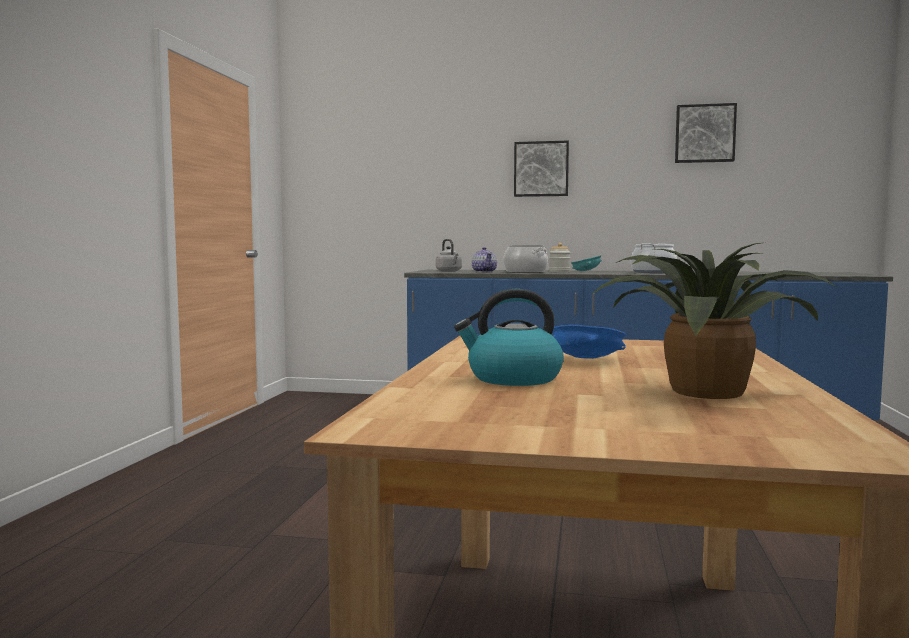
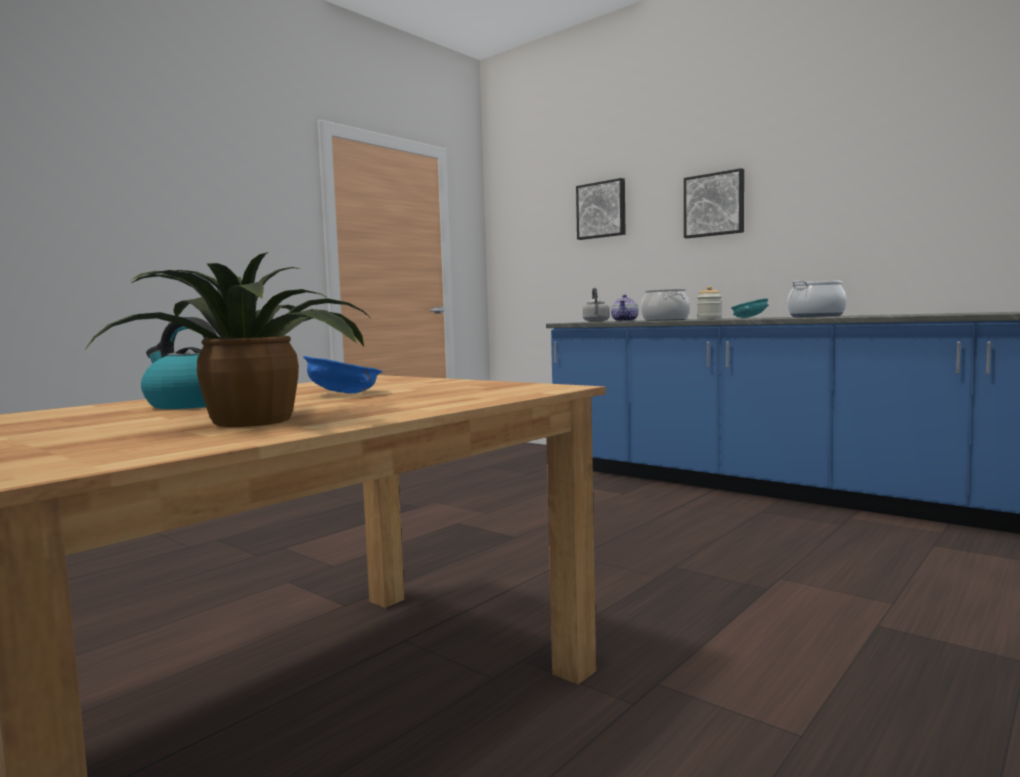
camera: 30 degrees right, 0 degrees up
picture [675,103,737,163] -> picture moved to [576,178,626,240]

